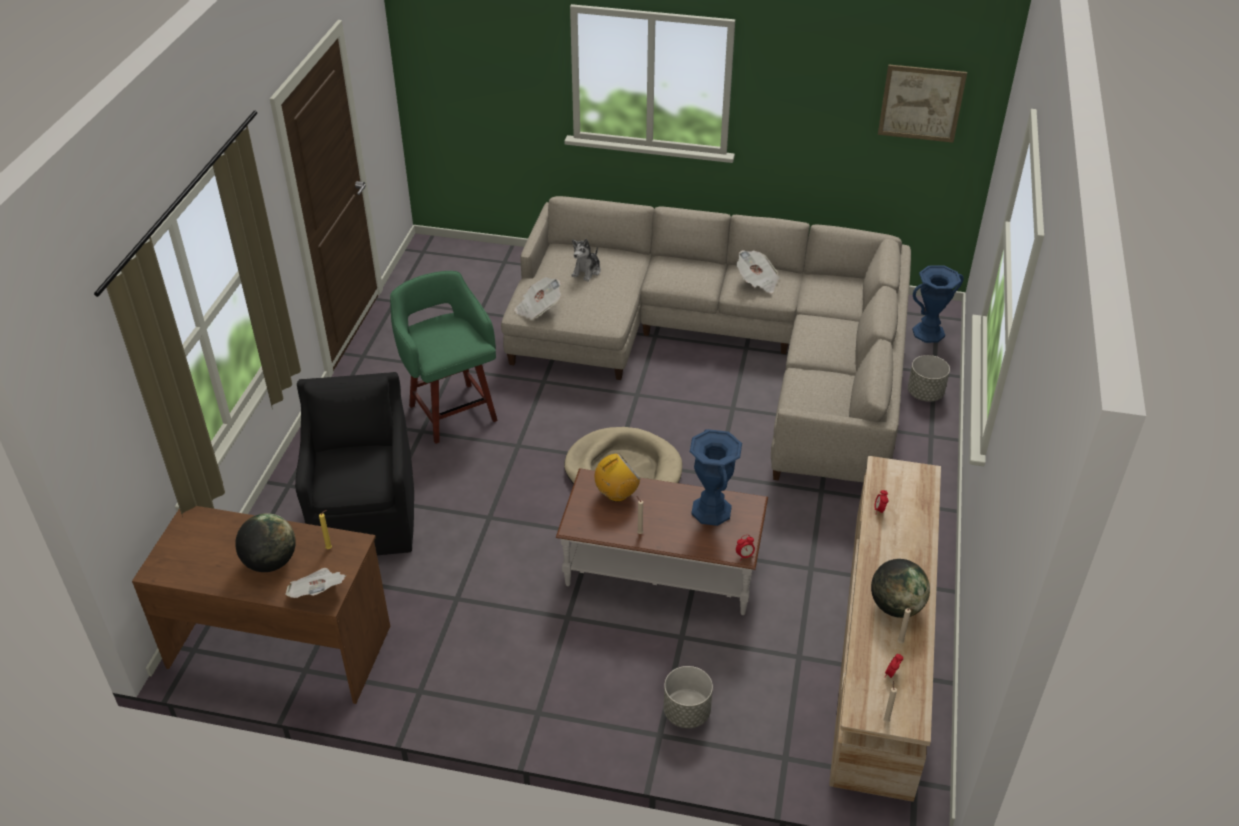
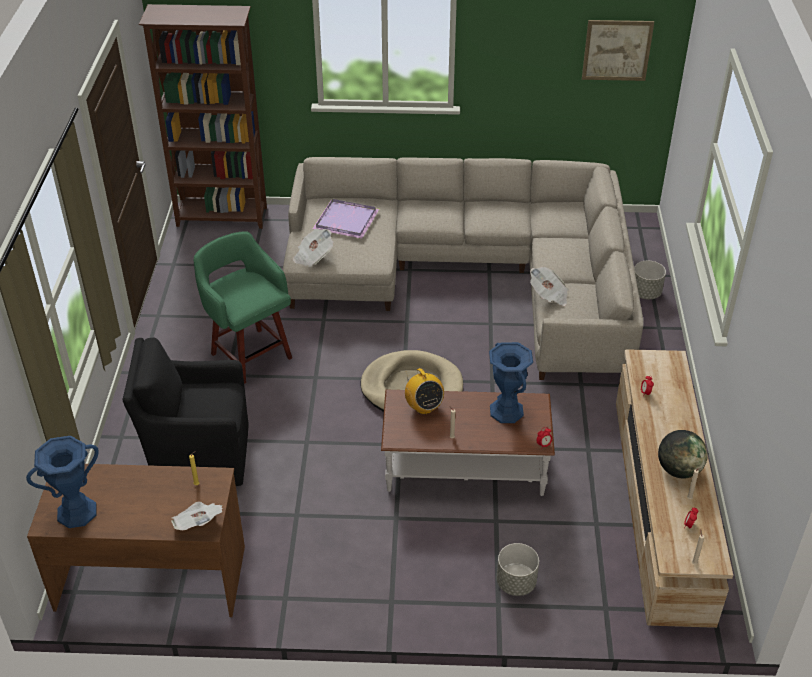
camera: 10 degrees left, 0 degrees up
globe [235,513,296,572] -> none
black armchair [295,372,414,555] -> black armchair turned 75 degrees counterclockwise [123,337,249,486]
plush toy [572,239,601,282] -> purple tray [312,199,379,239]
radio [594,453,640,502] -> radio turned 105 degrees clockwise [405,368,444,414]
newspaper [736,250,780,293] -> newspaper moved to [530,267,569,306]
blue vase [912,265,964,343] -> blue vase moved to [26,436,99,528]
none -> brown bookcase [138,4,267,229]

